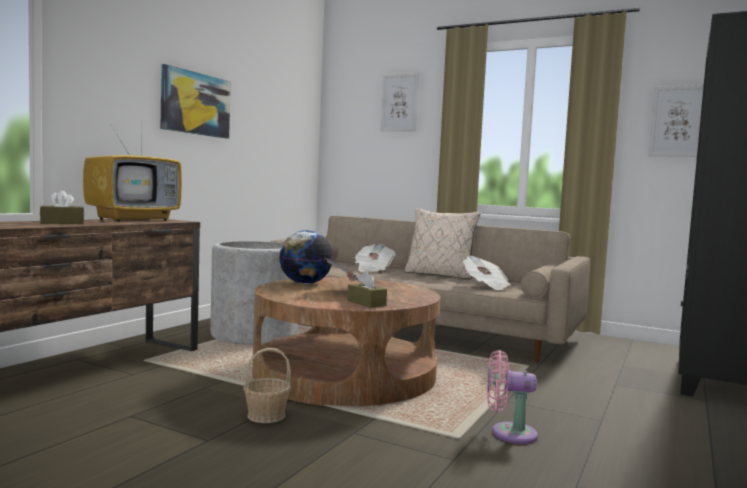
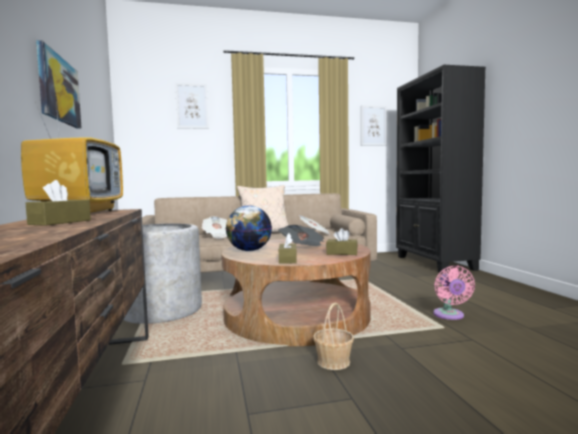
camera: 40 degrees left, 0 degrees up
pink fan [487,350,538,444] -> pink fan turned 60 degrees counterclockwise [433,265,475,320]
none -> brown tissue box [279,233,297,264]

